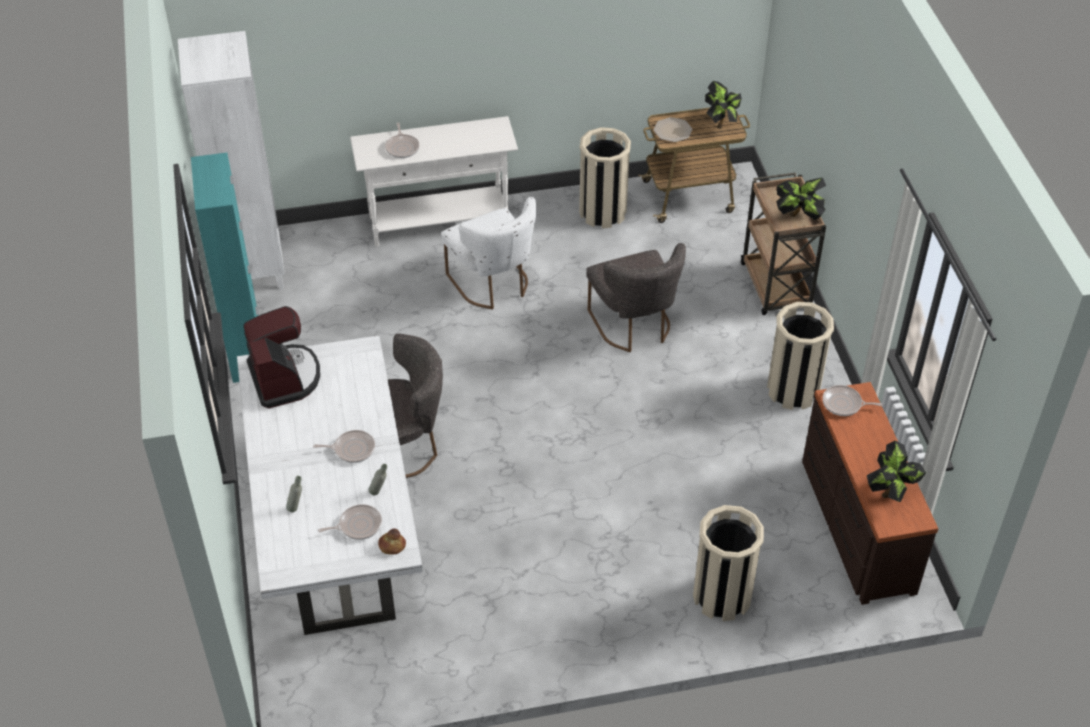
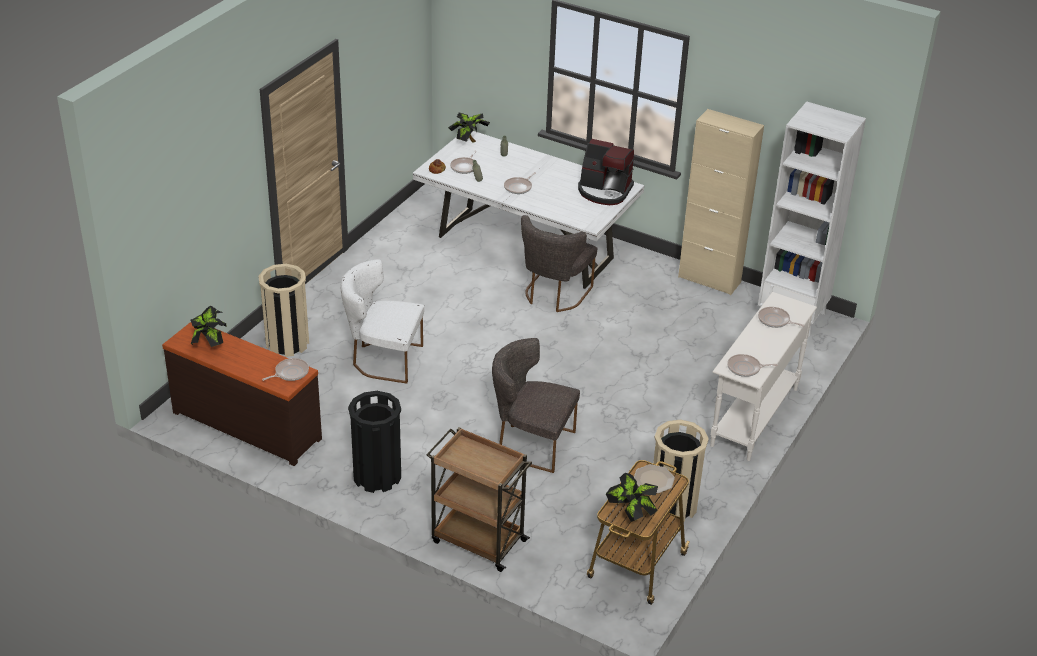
camera: 130 degrees right, 10 degrees down
turquoise cabinet [191,153,259,383] -> beige cabinet [678,109,764,295]
white chair [441,197,536,310] -> white chair moved to [341,259,424,384]
beige trash can [767,302,834,410] -> black trash can [348,391,401,493]
potted plant [776,178,826,220] -> potted plant moved to [448,113,490,142]
none -> frying pan [727,354,778,377]

